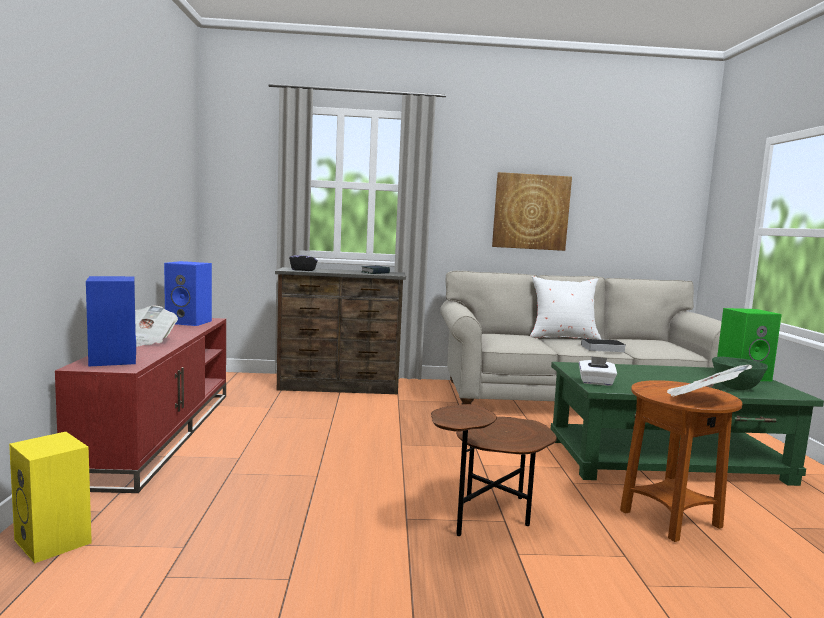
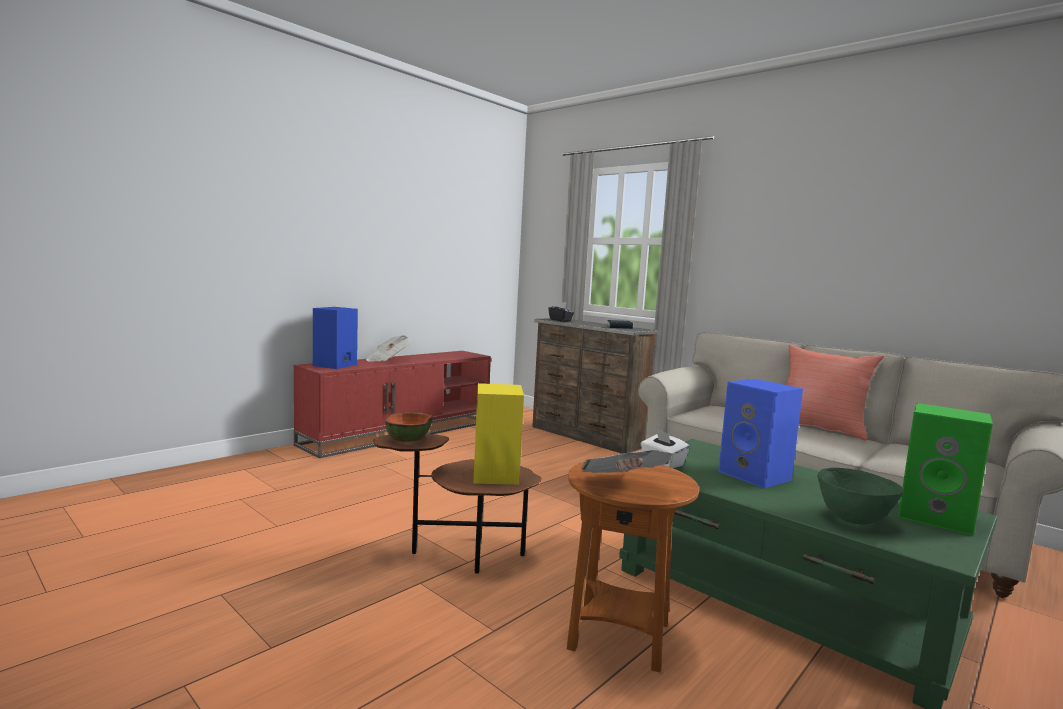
camera: 45 degrees right, 0 degrees up
yellow speaker [9,432,92,564] -> yellow speaker moved to [473,383,524,485]
blue speaker [164,261,212,326] -> blue speaker moved to [718,379,803,489]
picture [492,172,572,251] -> none
white pillow [530,276,602,340] -> red pillow [786,345,884,441]
book [579,339,626,352] -> none
none -> bowl [385,412,433,442]

